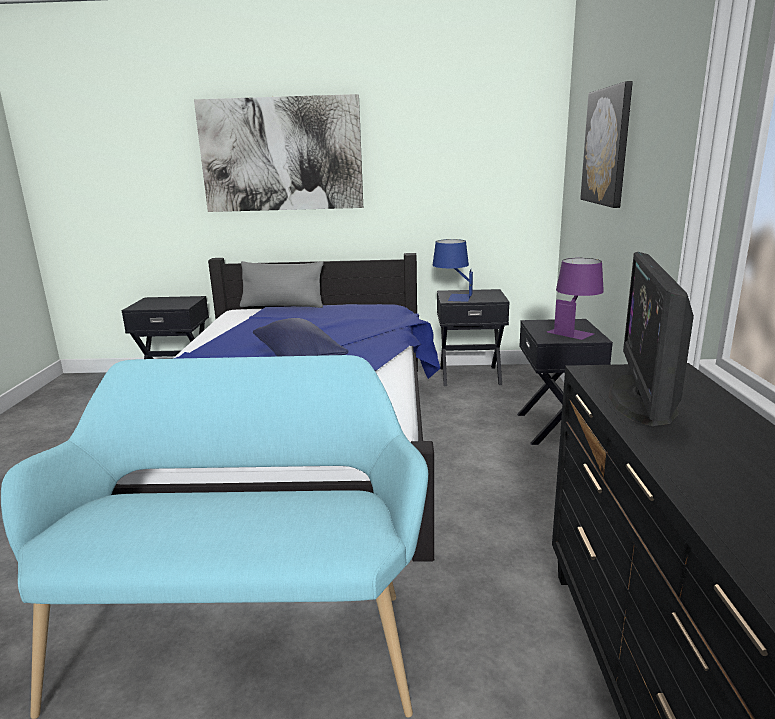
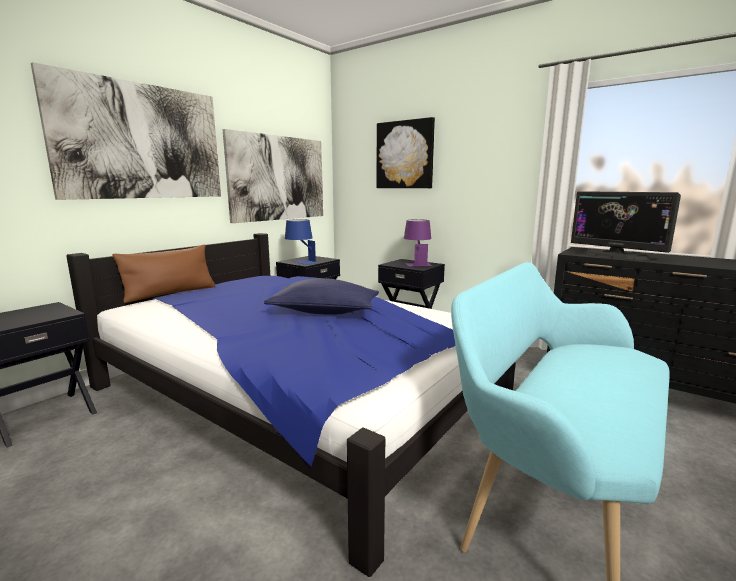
camera: 55 degrees left, 5 degrees down
grey pillow [240,261,324,308] -> brown pillow [113,245,215,303]
none -> picture [223,129,323,223]

